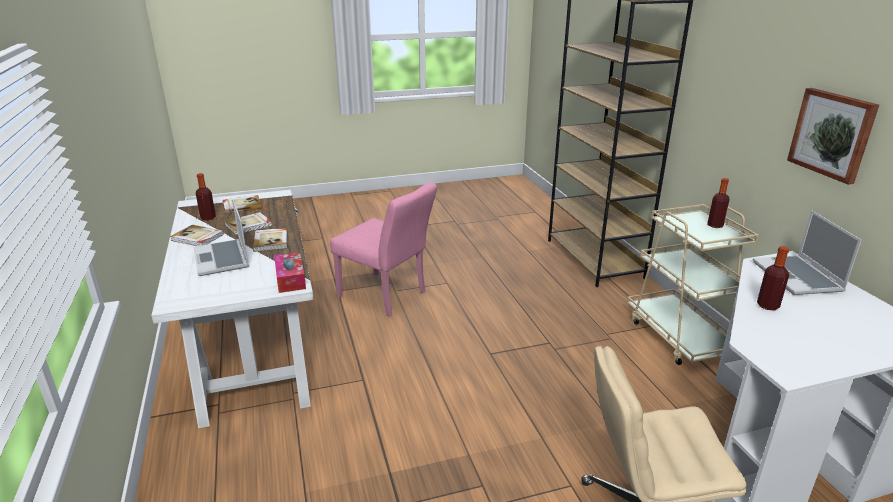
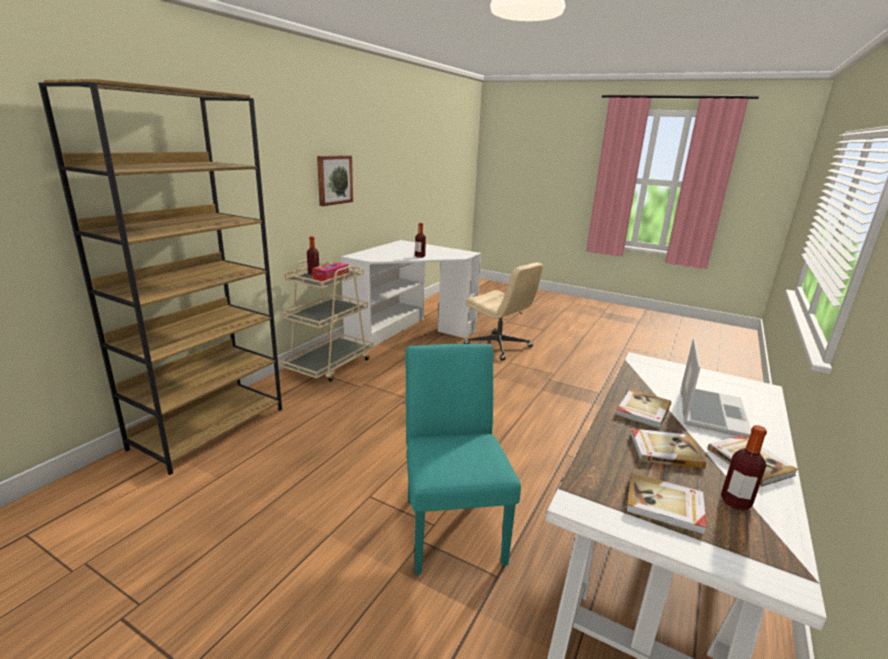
camera: 135 degrees left, 5 degrees down
tissue box [274,252,306,293] -> tissue box moved to [312,262,349,283]
pink chair [330,182,437,317] -> turquoise chair [405,344,521,575]
laptop [753,210,862,295] -> none

